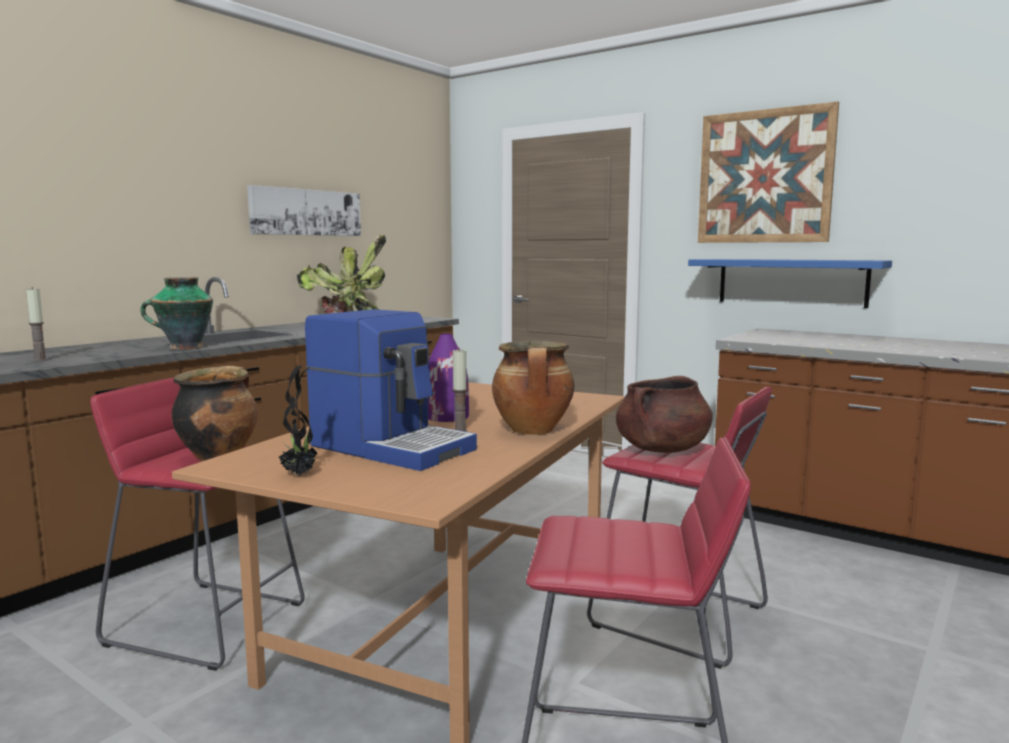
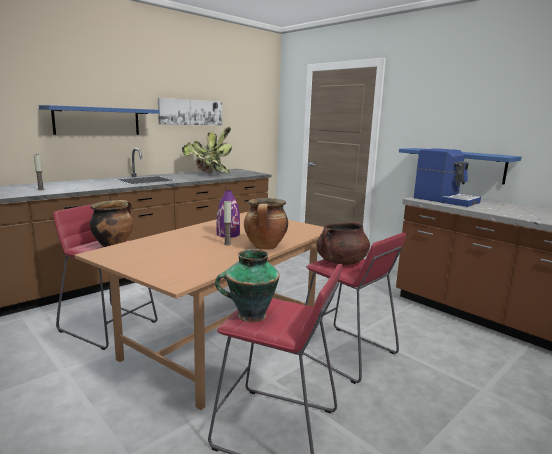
camera: 10 degrees right, 5 degrees up
vase [141,277,213,350] -> vase moved to [215,249,280,322]
potted plant [279,365,318,476] -> none
coffee machine [305,309,477,471] -> coffee machine moved to [414,148,481,207]
picture [698,101,839,243] -> none
none -> blue shelf [39,105,160,135]

